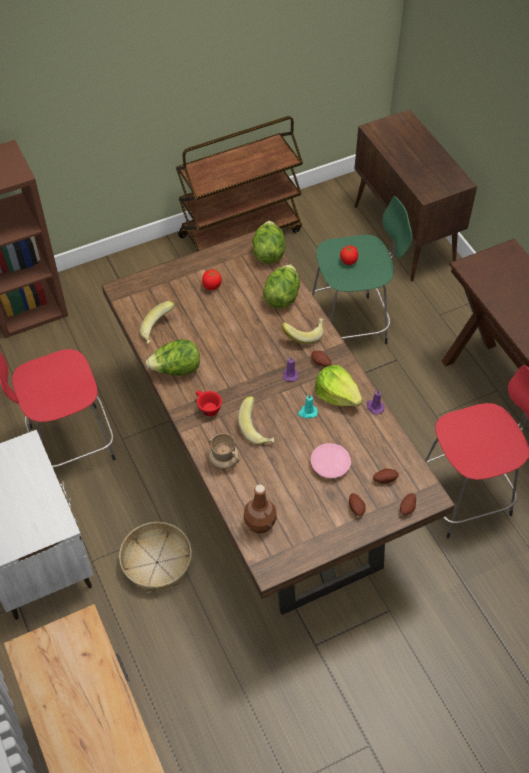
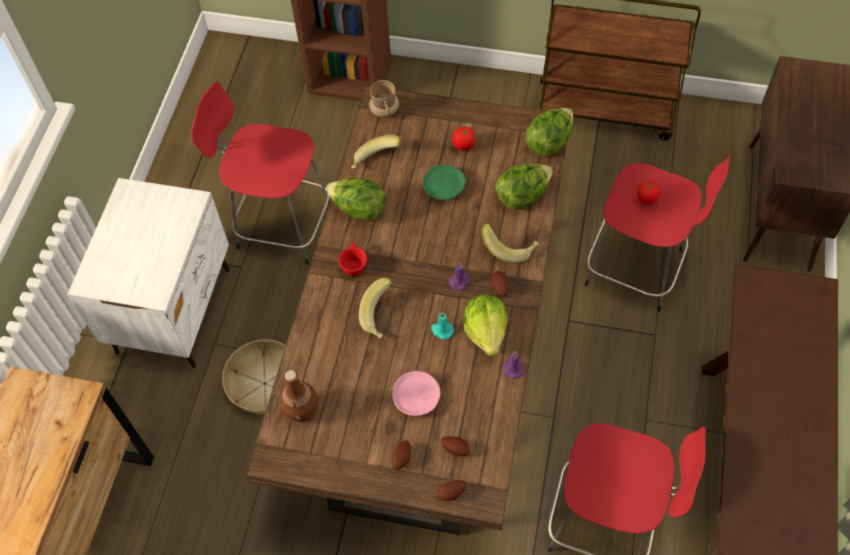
camera: 40 degrees right, 5 degrees up
beige mug [208,433,240,469] -> beige mug moved to [369,80,399,117]
green stool [311,196,412,344] -> red stool [584,154,731,312]
none -> green plate [423,165,466,200]

